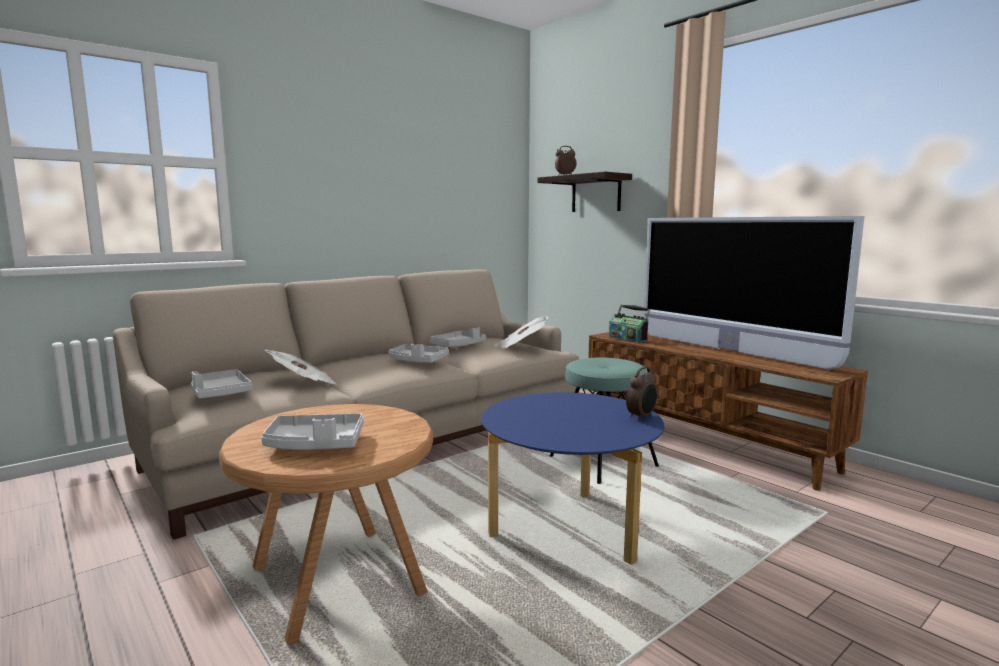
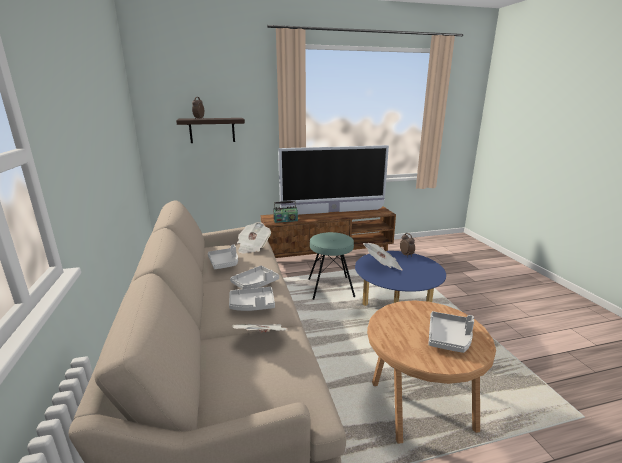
camera: 65 degrees left, 10 degrees up
grey tray [191,369,253,399] -> grey tray moved to [229,287,275,311]
none -> newspaper [363,243,402,270]

